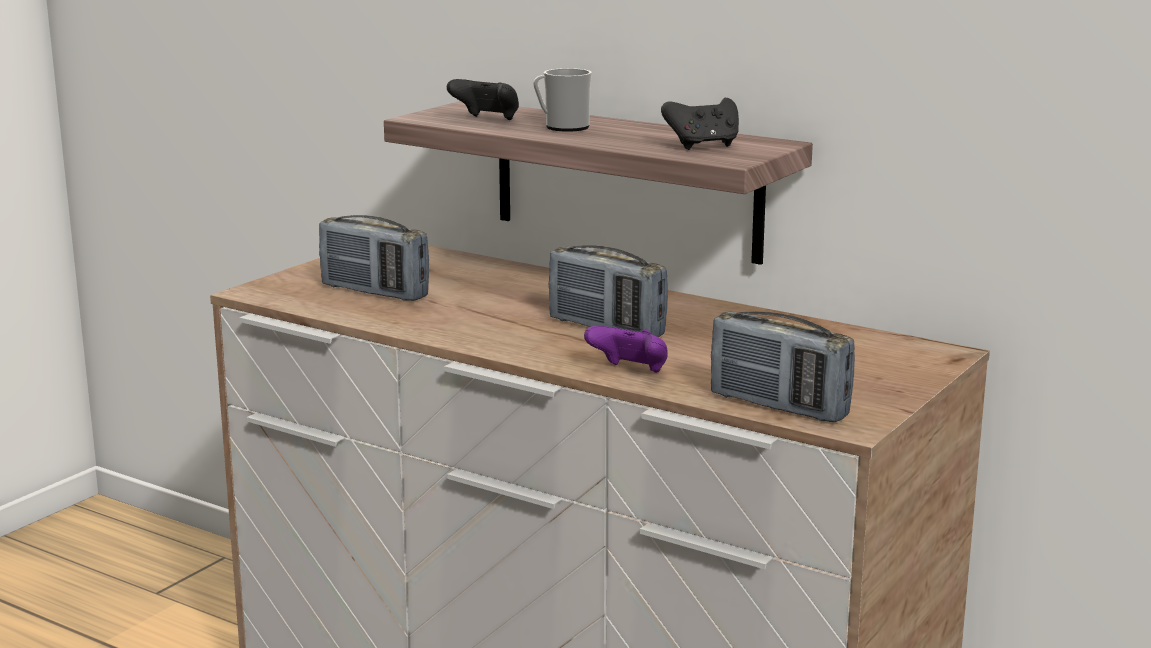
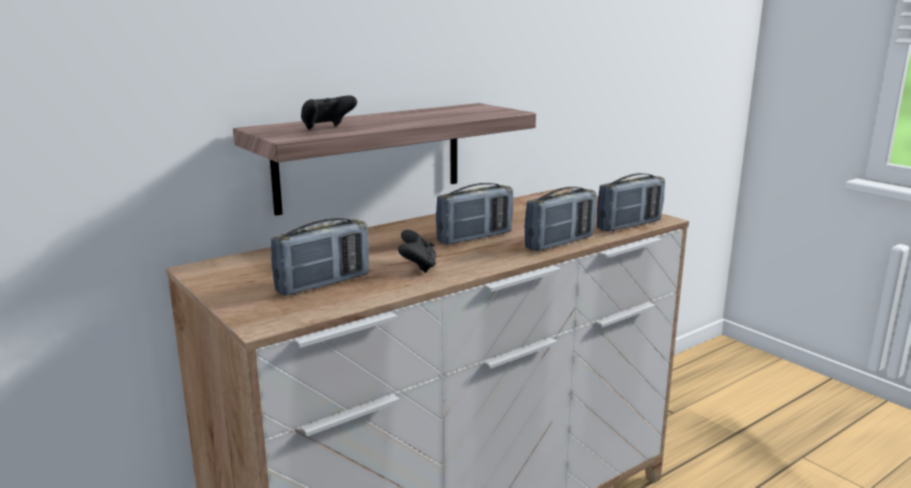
camera: 70 degrees left, 0 degrees up
mug [533,68,592,132] -> none
purple game controller [584,326,668,373] -> radio [524,187,596,251]
black game controller [661,98,739,150] -> black game controller moved to [398,230,436,273]

